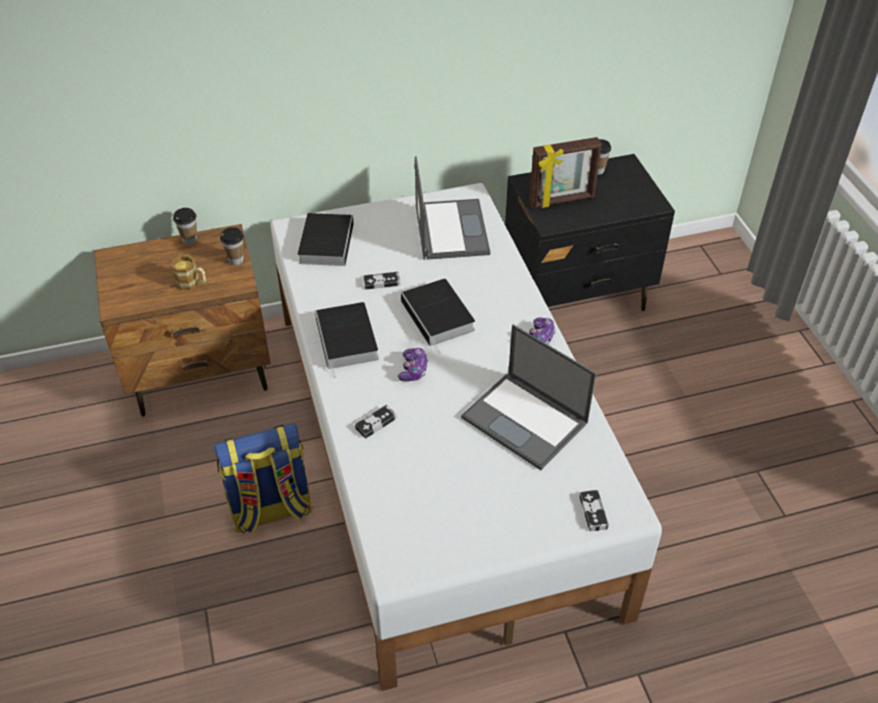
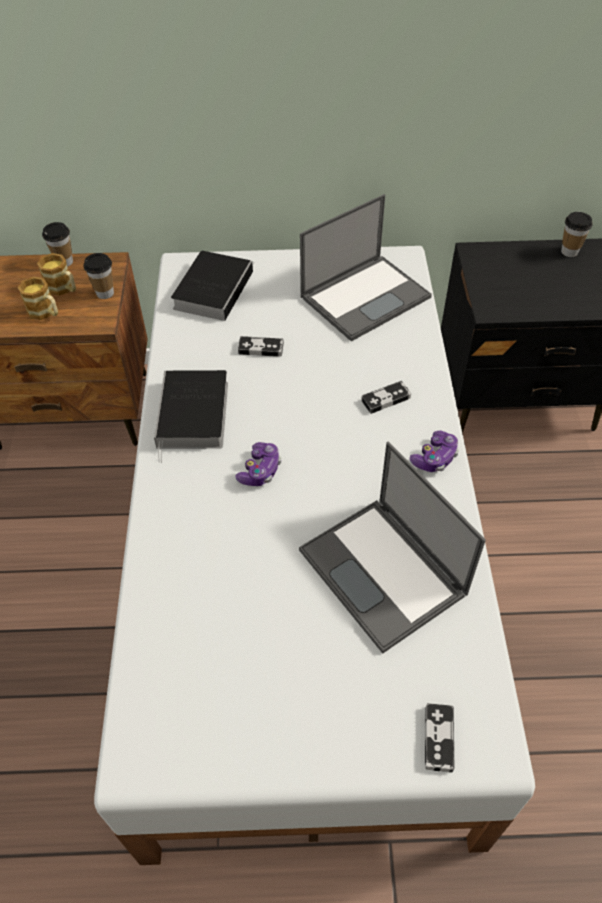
camera: 15 degrees right, 5 degrees up
backpack [213,423,313,534] -> none
game controller [355,405,397,439] -> game controller moved to [361,381,411,414]
book [401,279,475,354] -> none
laptop [415,156,490,260] -> laptop turned 45 degrees clockwise [300,194,432,341]
picture frame [529,137,602,208] -> none
none -> mug [37,253,76,296]

